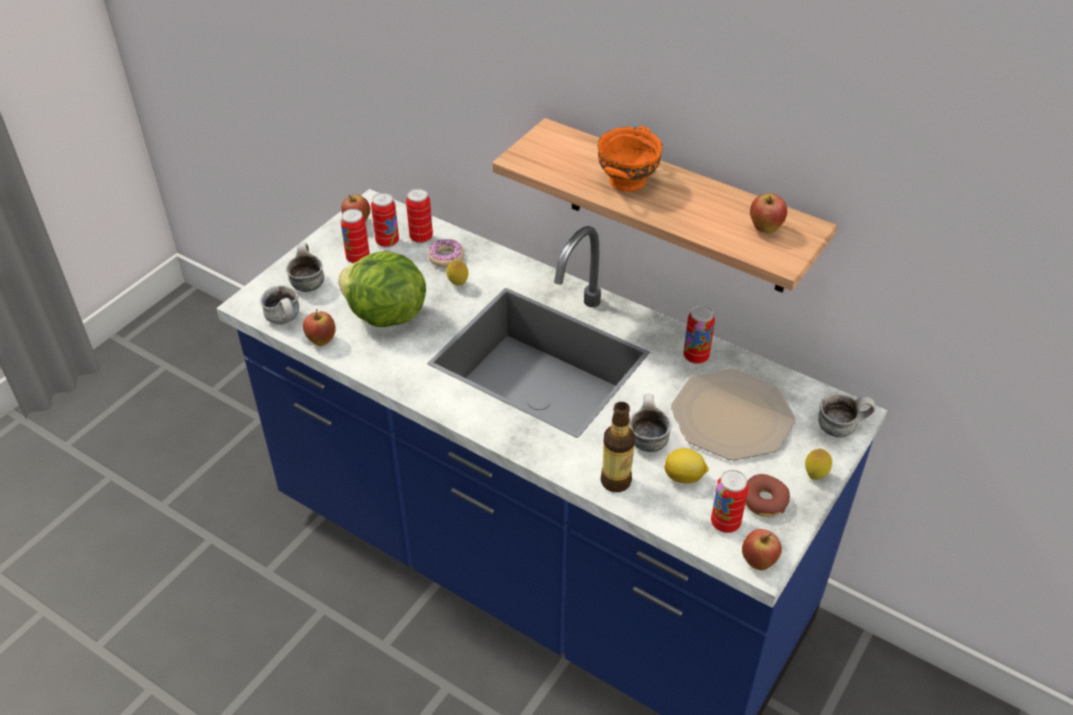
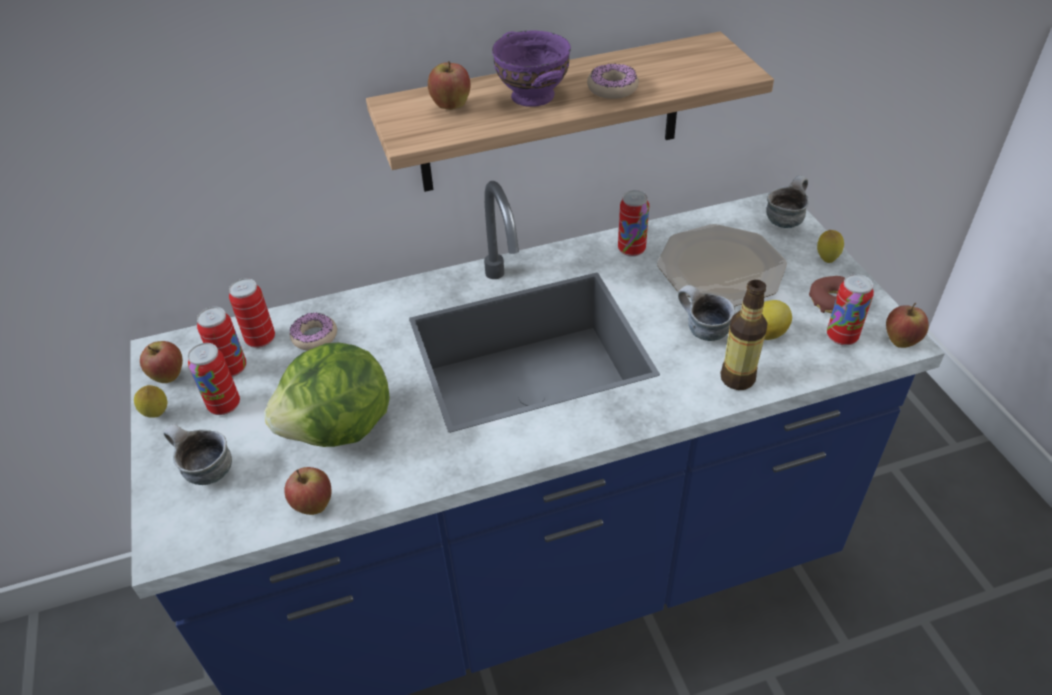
camera: 50 degrees left, 0 degrees up
mug [260,285,299,324] -> none
lemon [447,260,468,286] -> lemon moved to [134,385,167,418]
orange bowl [597,126,663,192] -> purple bowl [492,31,571,107]
apple [750,193,787,234] -> apple moved to [428,61,471,110]
none -> donut [587,63,639,99]

